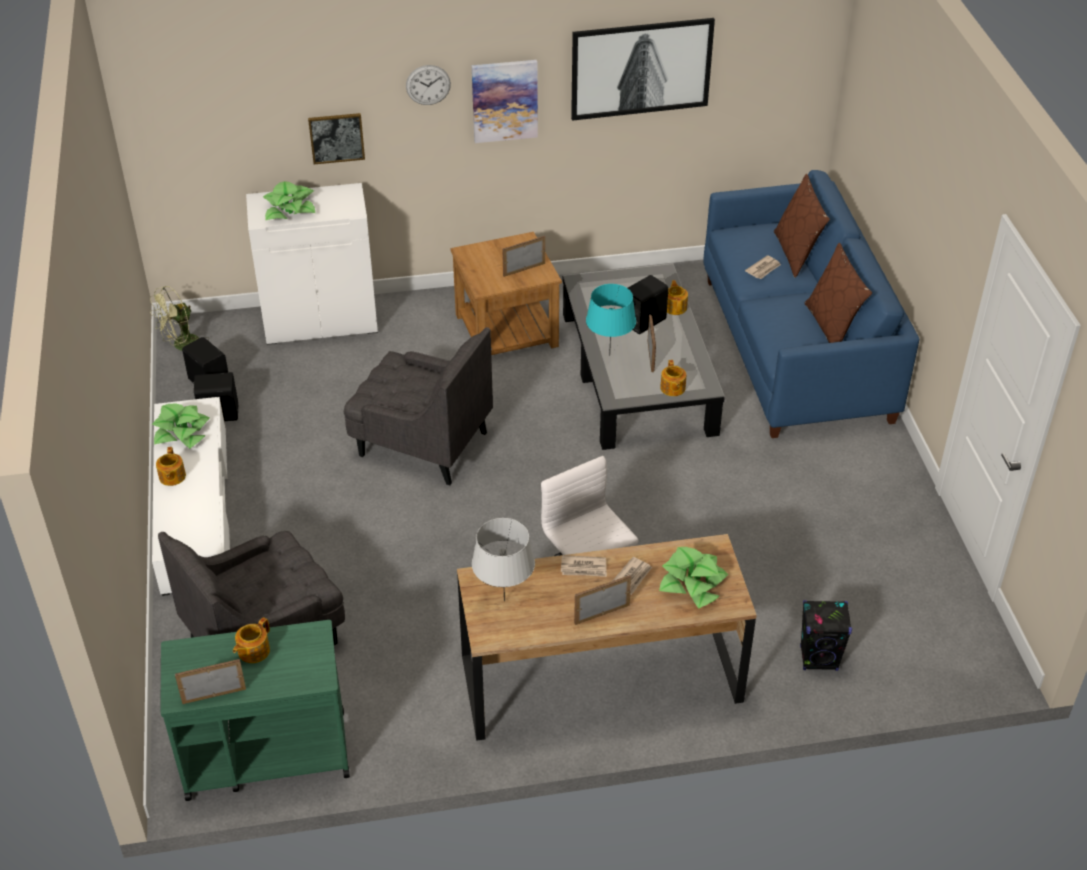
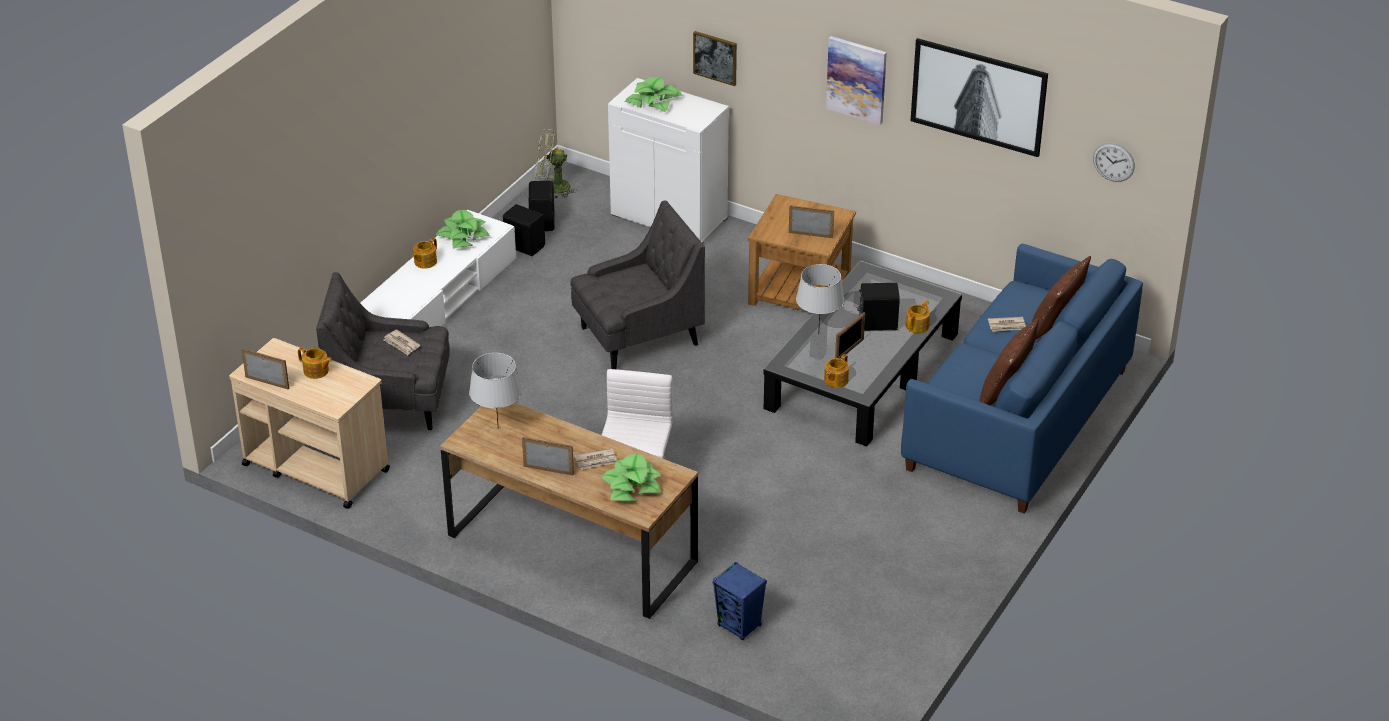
camera: 40 degrees right, 5 degrees down
green cart [160,620,350,801] -> beige cart [229,338,390,509]
teapot [233,617,270,663] -> teapot turned 135 degrees counterclockwise [298,347,332,379]
grey armchair [344,327,493,485] -> grey armchair turned 90 degrees counterclockwise [570,200,705,369]
wall clock [406,65,451,105] -> wall clock moved to [1093,143,1135,182]
newspaper [561,555,607,577] -> newspaper moved to [384,330,420,355]
turquoise table lamp [586,284,636,356] -> grey table lamp [796,264,844,334]
black speaker [800,600,852,671] -> blue speaker [713,562,767,640]

